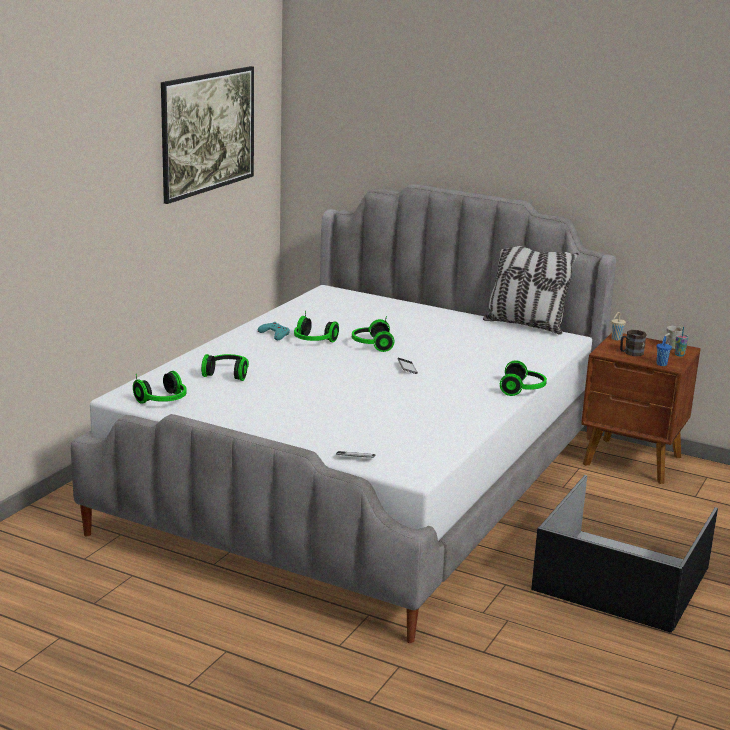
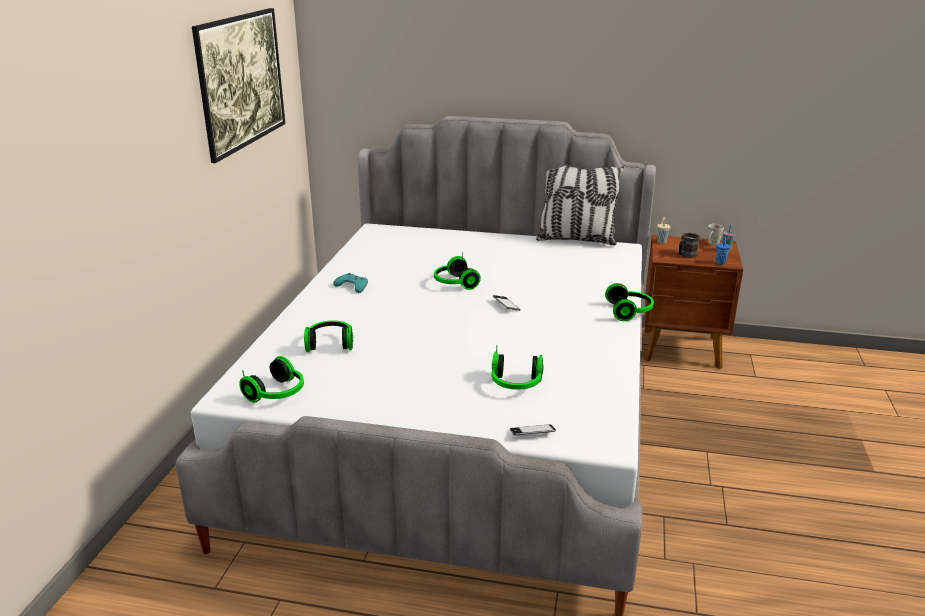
camera: 15 degrees left, 5 degrees up
headphones [294,311,339,342] -> headphones moved to [492,345,544,390]
black storage box [531,475,718,633] -> none

